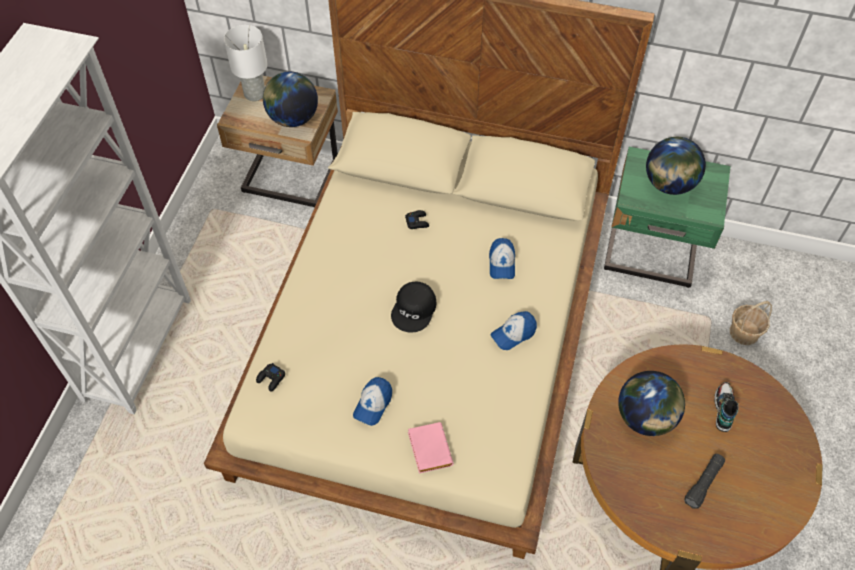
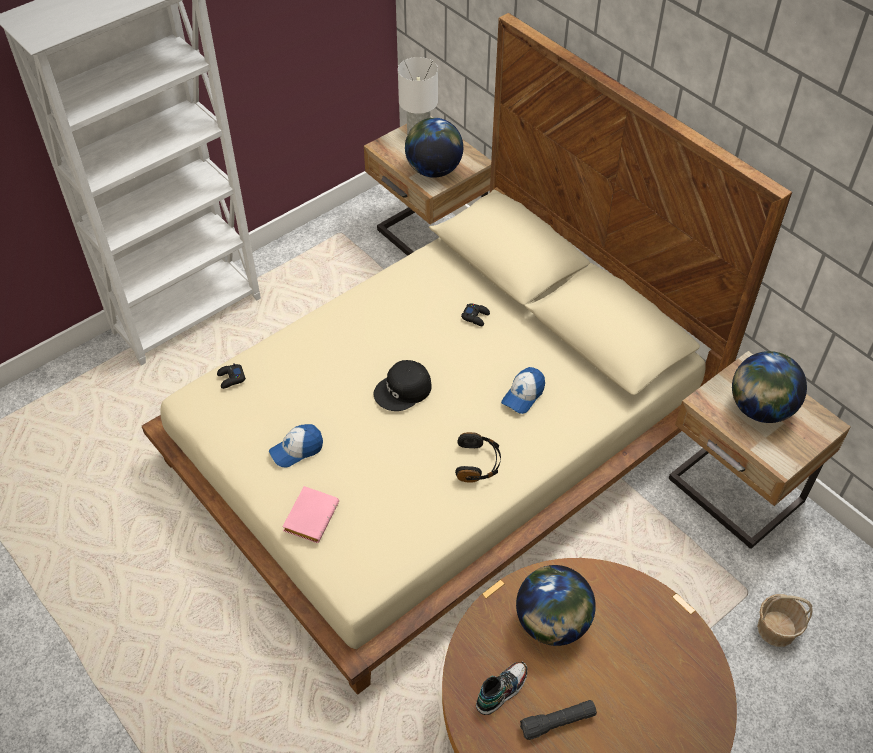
camera: 35 degrees right, 5 degrees down
cap [491,311,537,350] -> black headphones [455,432,501,483]
green nightstand [604,147,731,288] -> beige nightstand [668,351,851,549]
shoe [714,382,739,432] -> shoe moved to [476,662,527,715]

